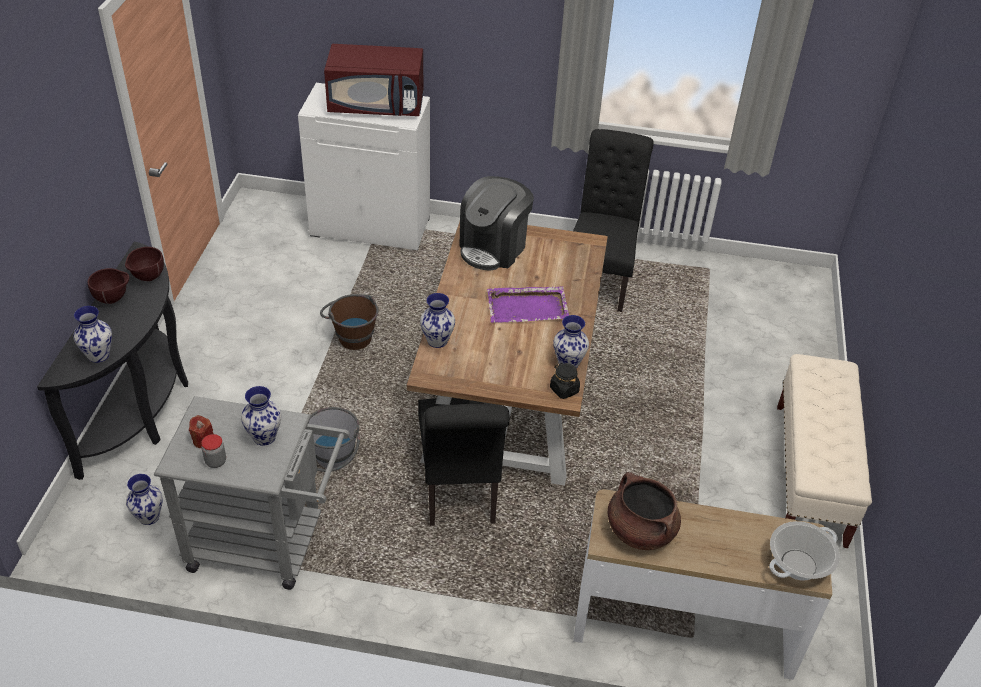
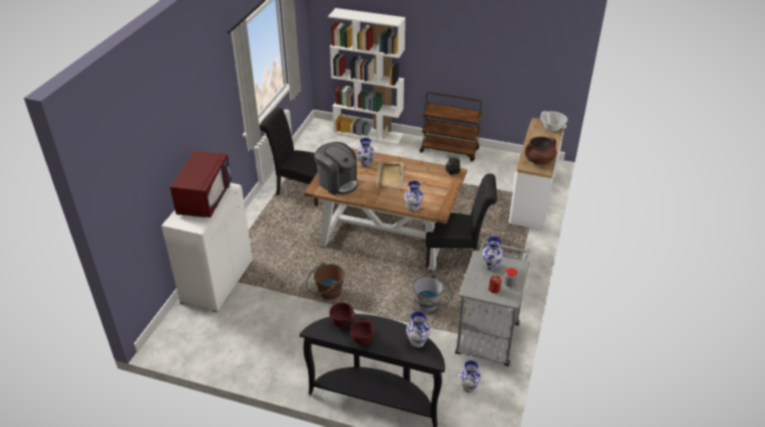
camera: 80 degrees left, 5 degrees down
purple tray [487,286,569,323] -> beige tray [376,162,404,188]
vase [553,315,589,368] -> vase moved to [357,138,375,167]
beige bench [777,354,872,548] -> brown cart [419,92,482,162]
none -> white bookcase [328,8,406,145]

